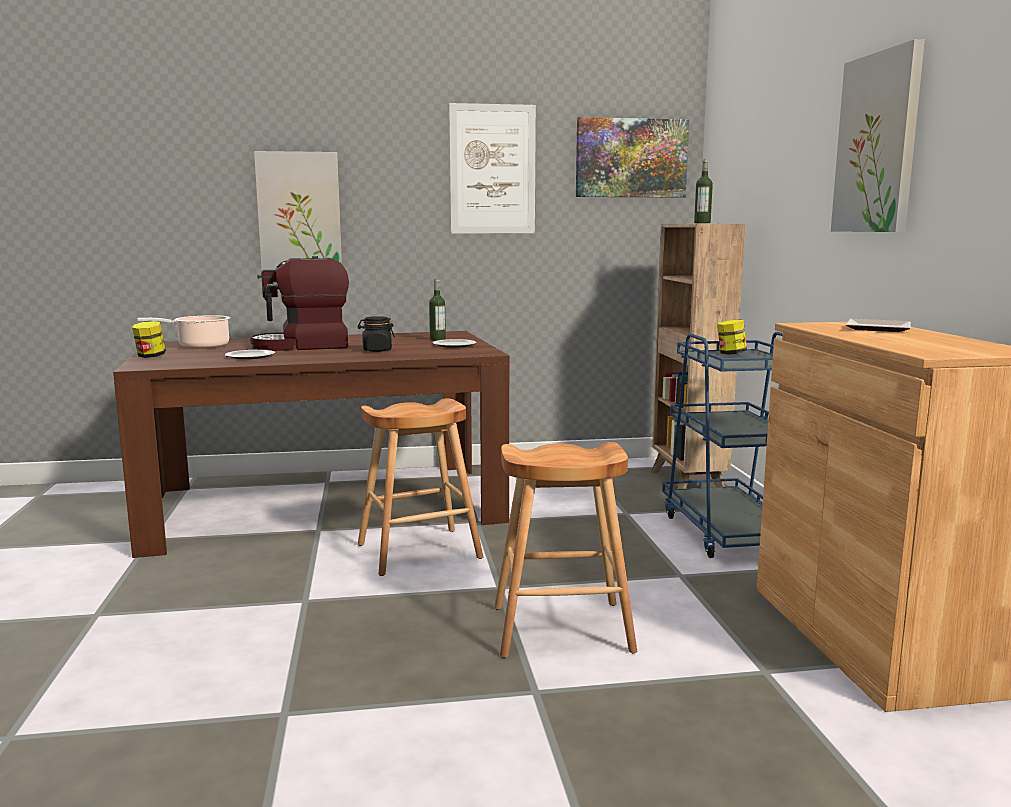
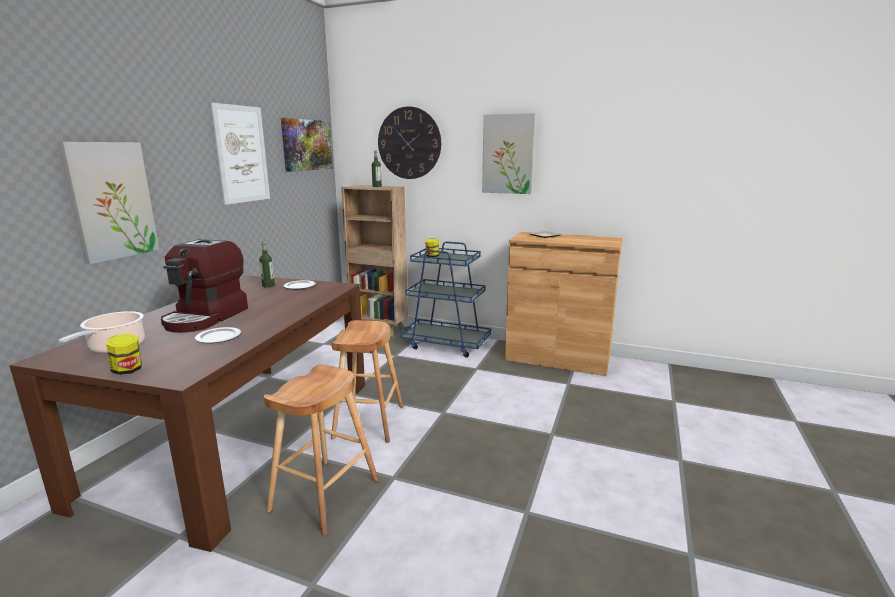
camera: 60 degrees left, 5 degrees up
black jar [358,316,395,352] -> none
brown stool [494,442,637,658] -> brown stool moved to [264,364,378,536]
none -> wall clock [378,106,441,179]

